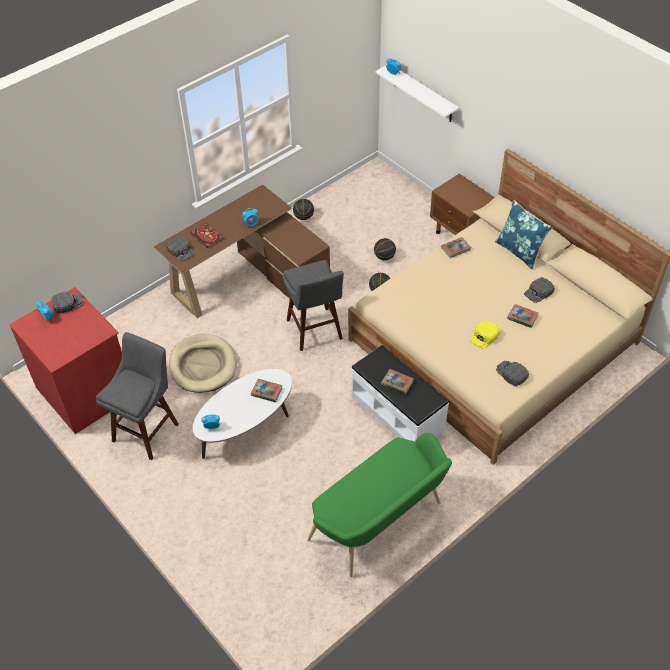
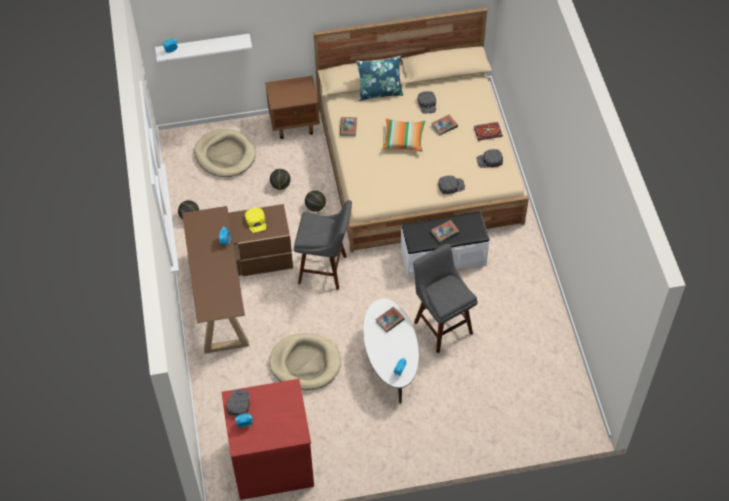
camera: 60 degrees left, 5 degrees up
grey stool [96,332,179,460] -> grey stool moved to [413,244,478,353]
black cap [166,236,195,262] -> black cap moved to [438,175,465,194]
book [190,223,223,248] -> book moved to [474,122,503,141]
green bench [307,433,452,577] -> none
yellow cap [470,321,500,349] -> yellow cap moved to [245,208,267,233]
none -> beige dog bed [194,129,256,177]
none -> pillow [383,119,426,151]

